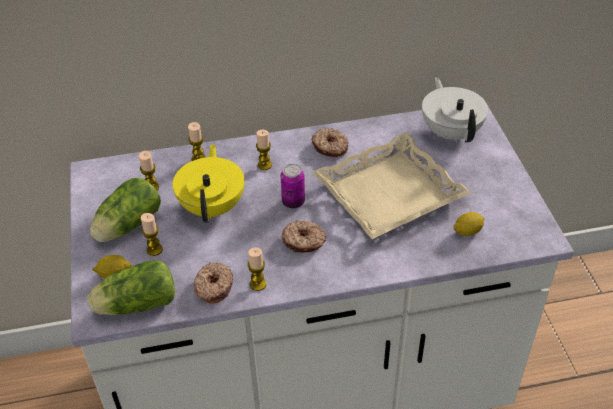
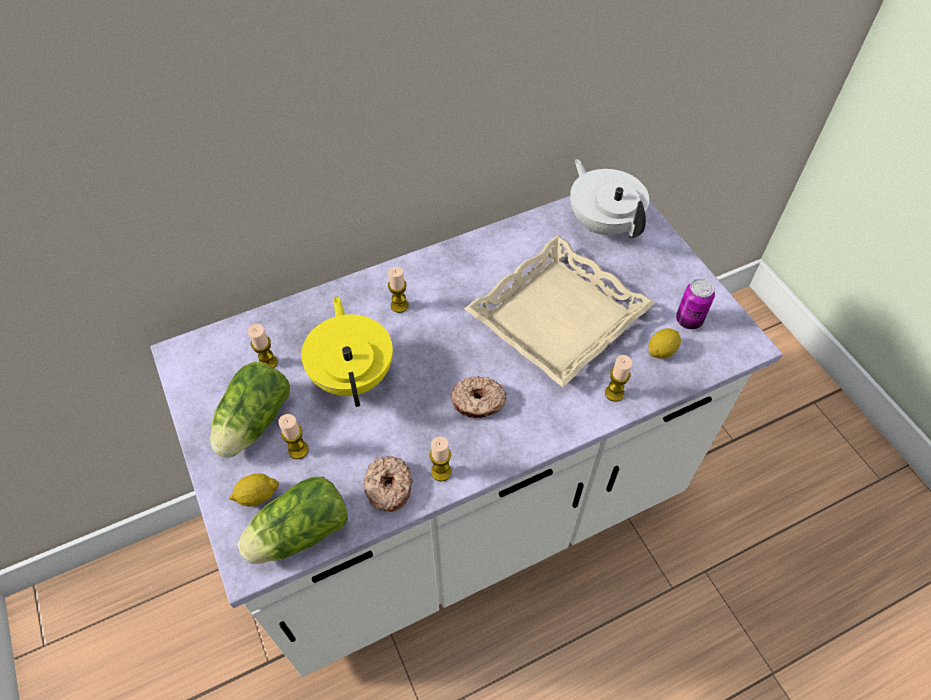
camera: 15 degrees left, 10 degrees up
candle [188,122,206,161] -> candle moved to [605,355,632,402]
can [280,164,305,209] -> can moved to [676,279,715,329]
donut [311,128,349,157] -> none

